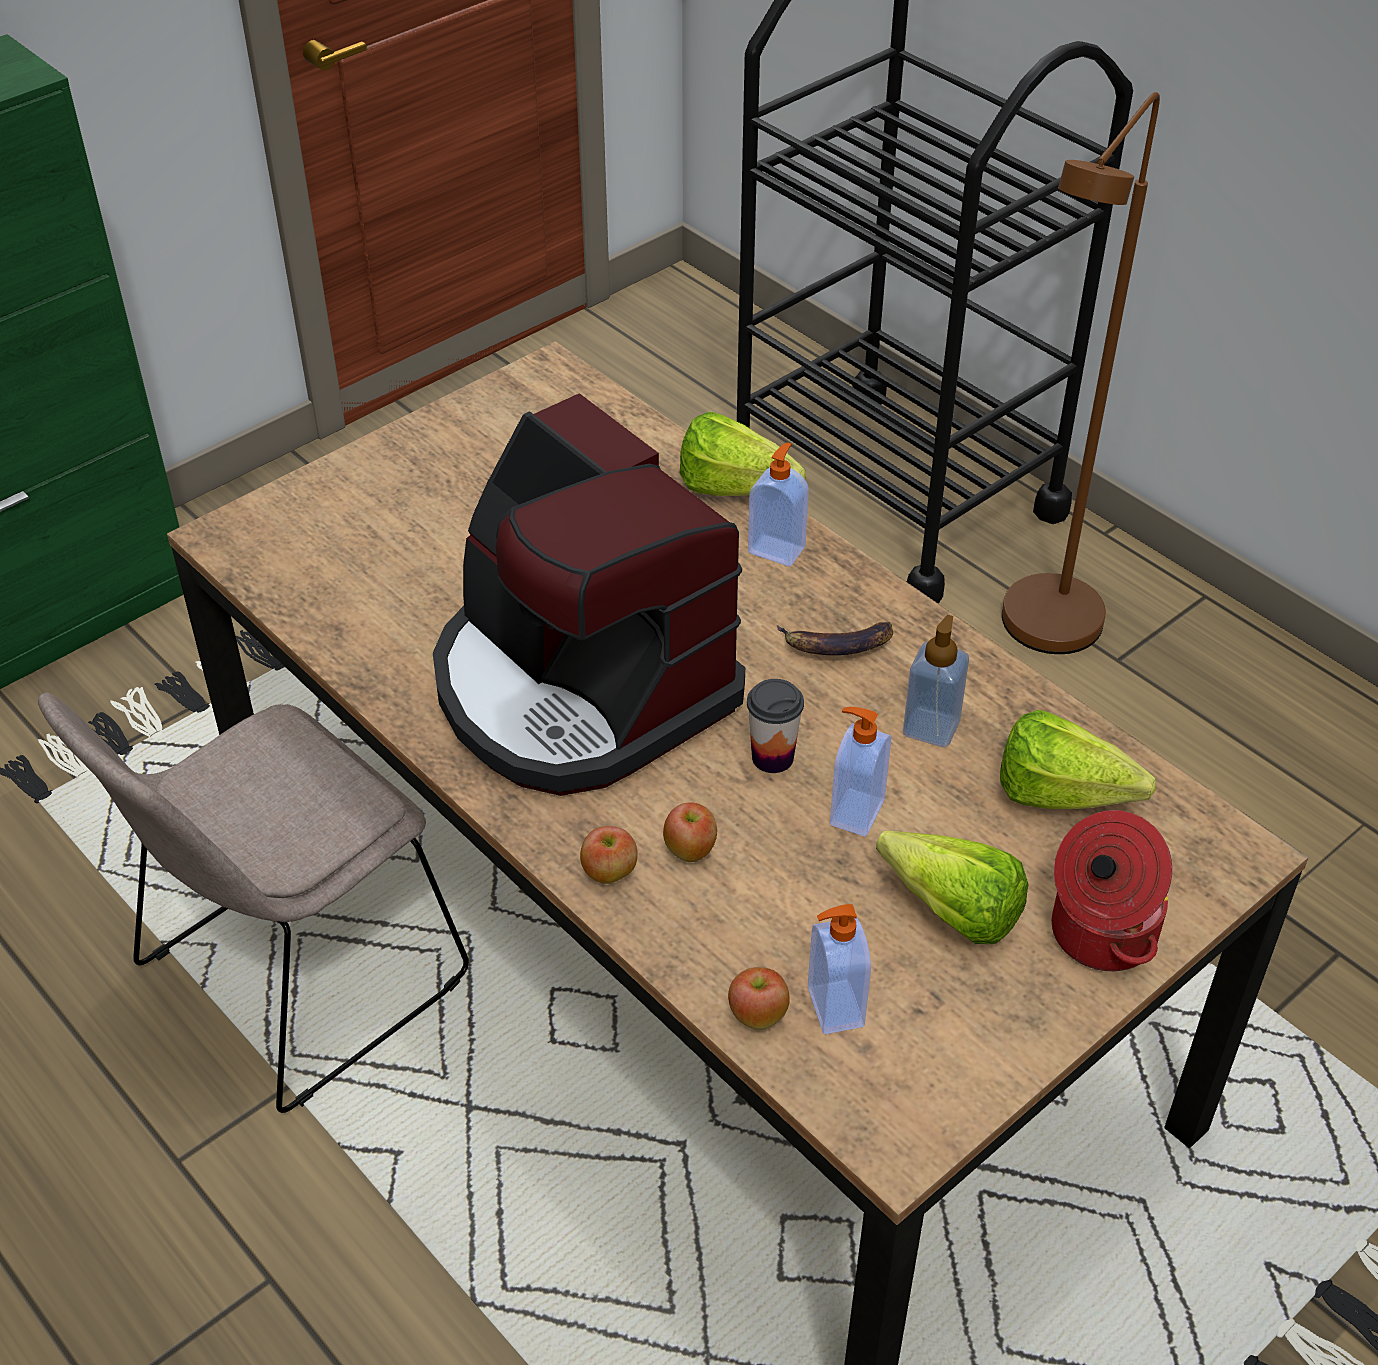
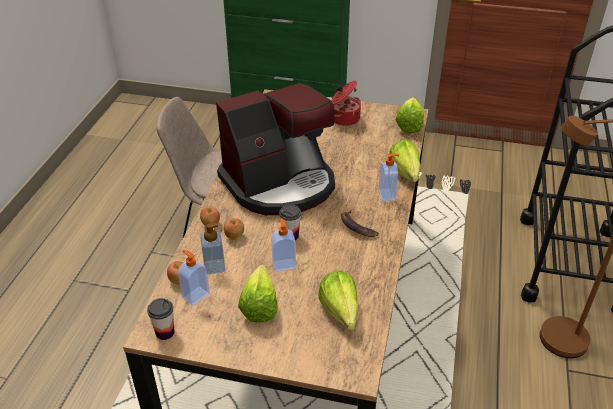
camera: 55 degrees right, 5 degrees down
coffee machine [433,393,745,796] -> coffee machine turned 135 degrees counterclockwise [216,83,335,215]
soap dispenser [903,615,969,747] -> soap dispenser moved to [200,223,225,274]
cooking pot [1052,810,1172,971] -> cooking pot moved to [331,81,361,126]
none -> cup [147,298,175,340]
none -> lettuce [396,97,424,133]

